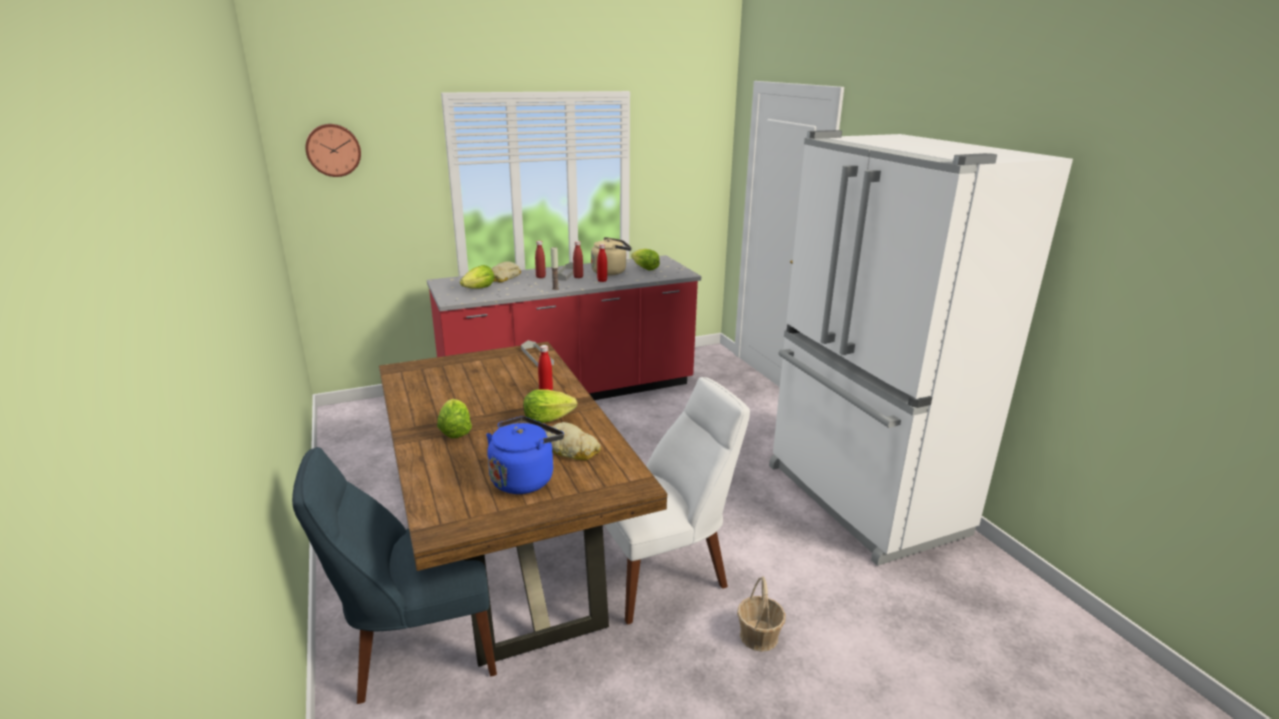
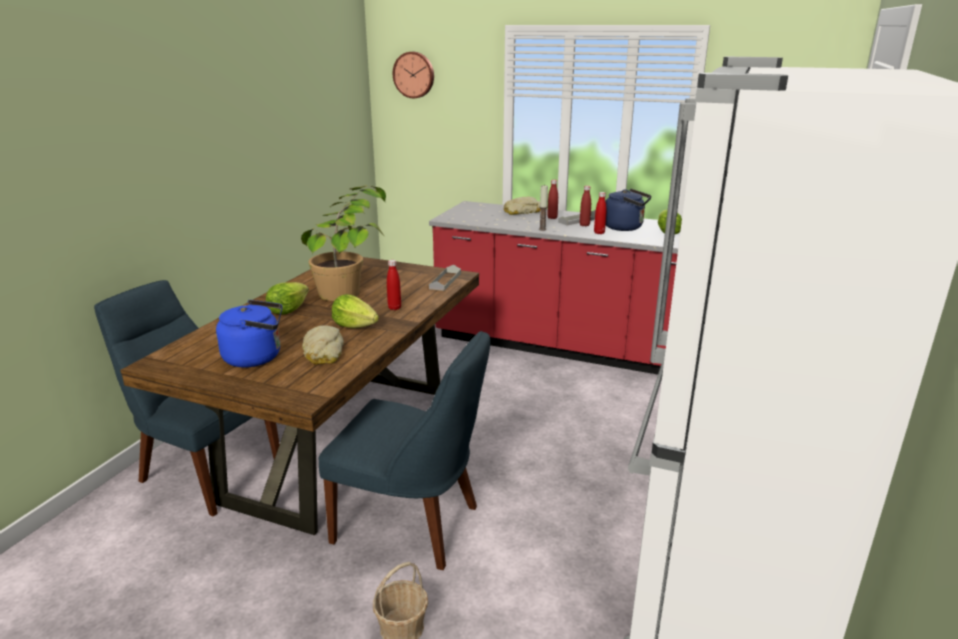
camera: 45 degrees right, 0 degrees up
lettuce [460,265,495,288] -> none
beige kettle [591,237,632,276] -> blue kettle [605,189,652,231]
white chair [604,377,750,625] -> blue chair [318,331,490,570]
none -> potted plant [301,185,387,301]

